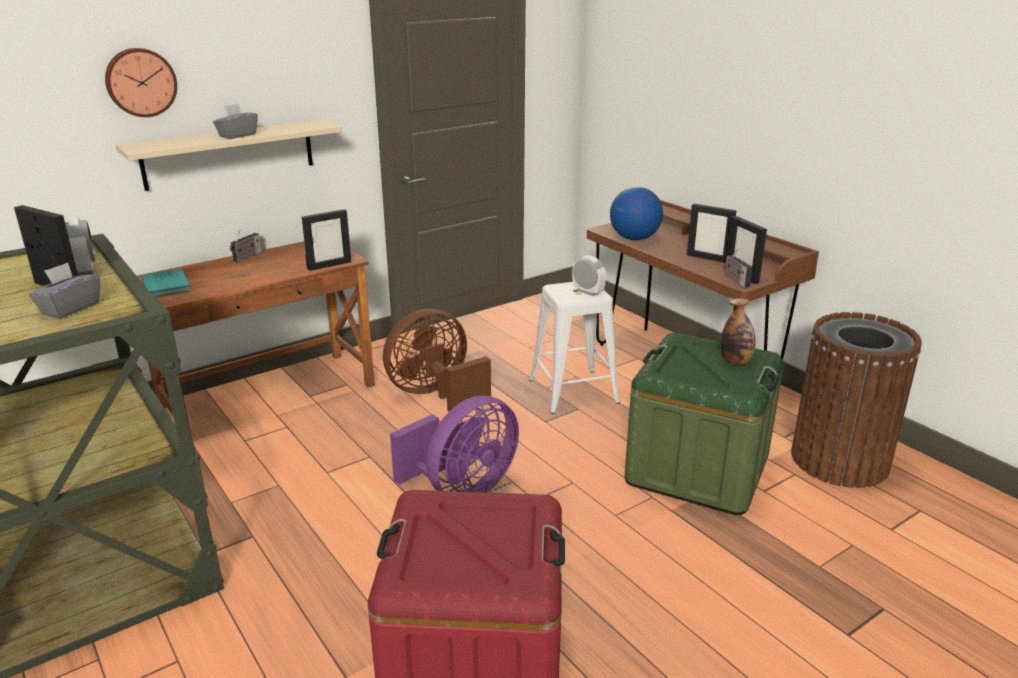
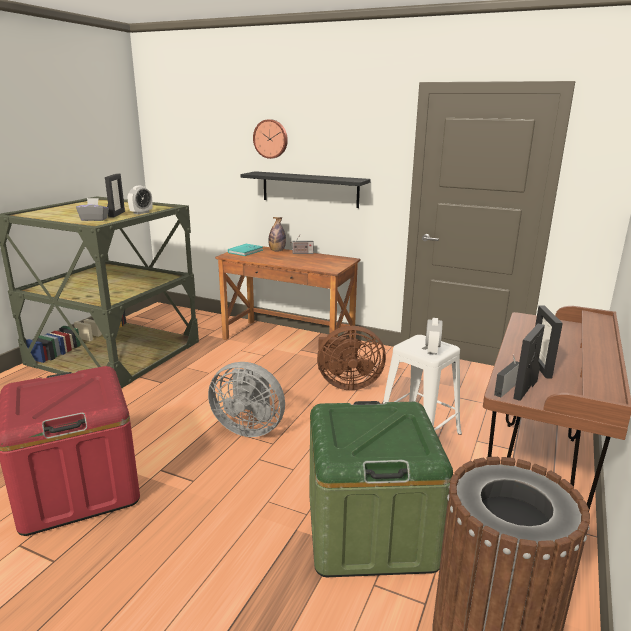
camera: 60 degrees right, 5 degrees down
beige shelf [116,119,342,191] -> black shelf [240,171,371,208]
grey tissue box [213,104,258,139] -> none
picture frame [302,209,351,271] -> none
brown fan [383,308,491,411] -> brown fan turned 150 degrees clockwise [317,326,386,390]
purple fan [390,396,519,493] -> grey fan [208,362,285,437]
globe [610,187,663,240] -> none
bottle [721,298,755,364] -> bottle moved to [269,217,286,251]

